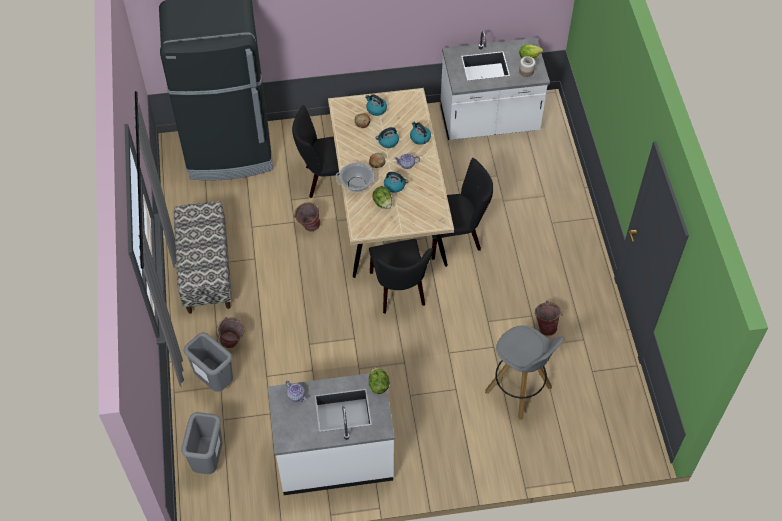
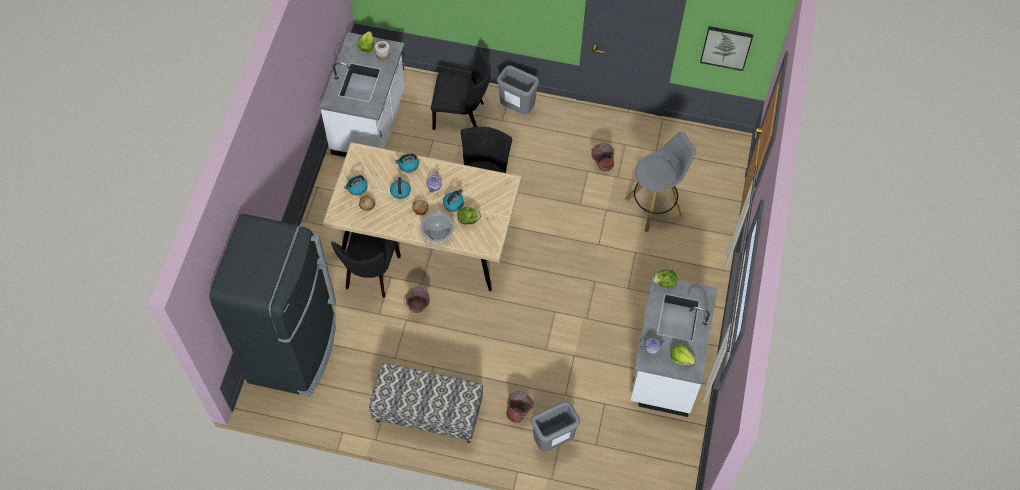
camera: 70 degrees left, 5 degrees up
grey trash can [181,412,222,474] -> grey trash can moved to [497,66,539,114]
black chair [369,239,433,314] -> black chair moved to [431,48,491,130]
none -> lettuce [670,344,696,365]
none -> picture [700,26,753,71]

